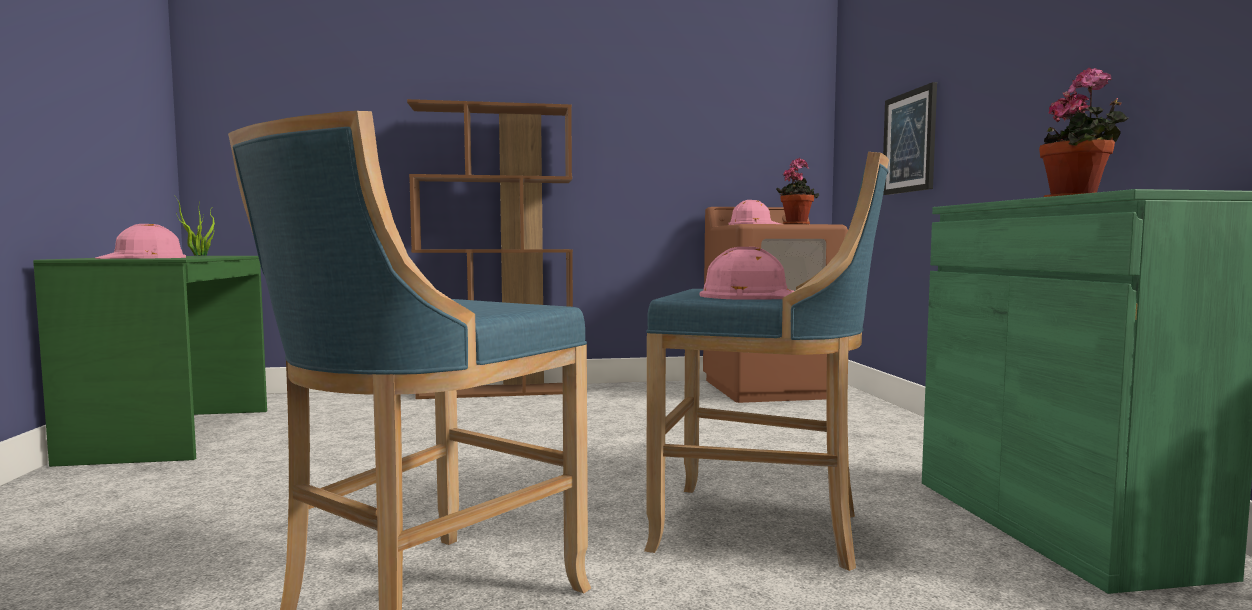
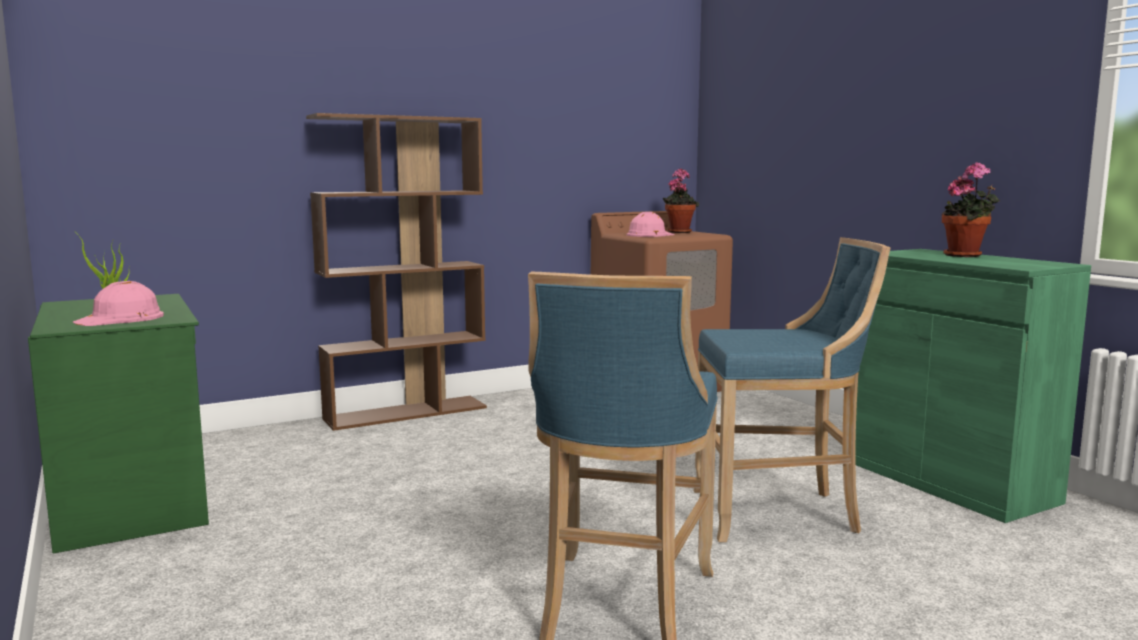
camera: 20 degrees left, 5 degrees up
pink hard hat [700,247,794,300] -> none
picture [883,82,937,195] -> none

